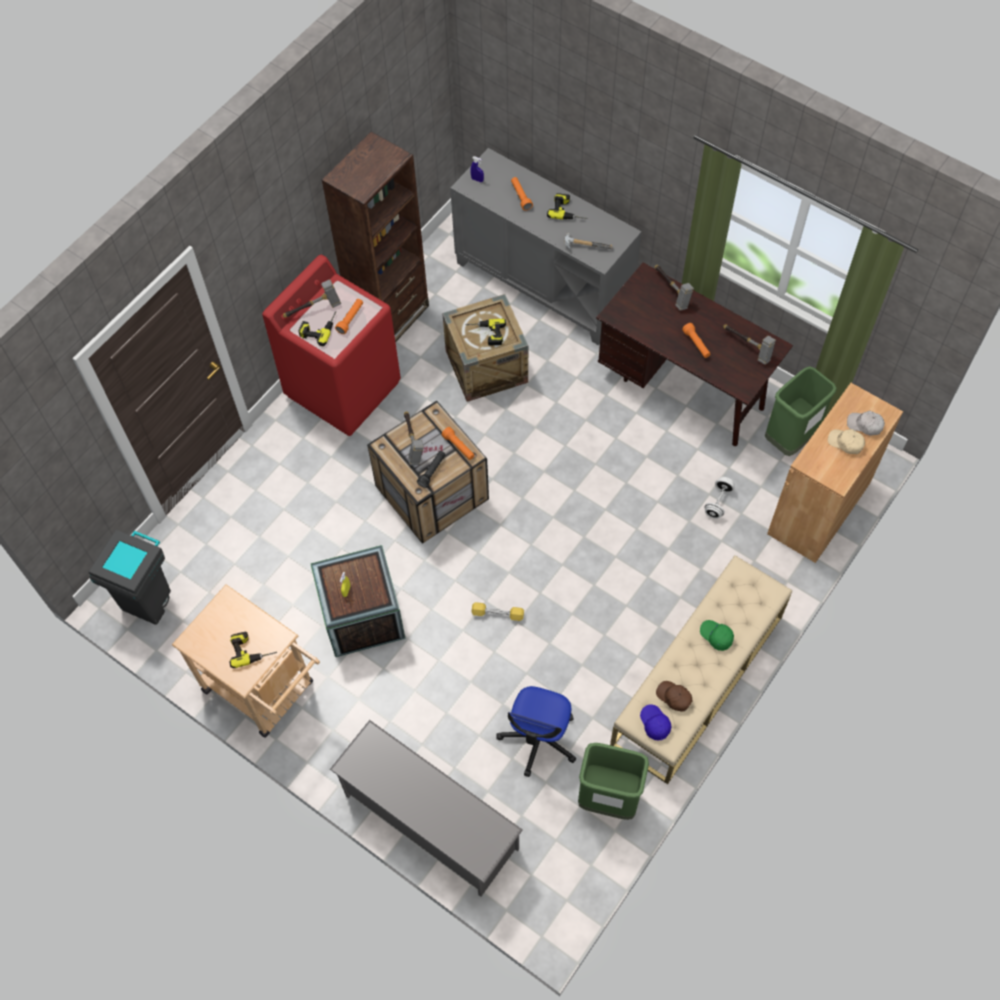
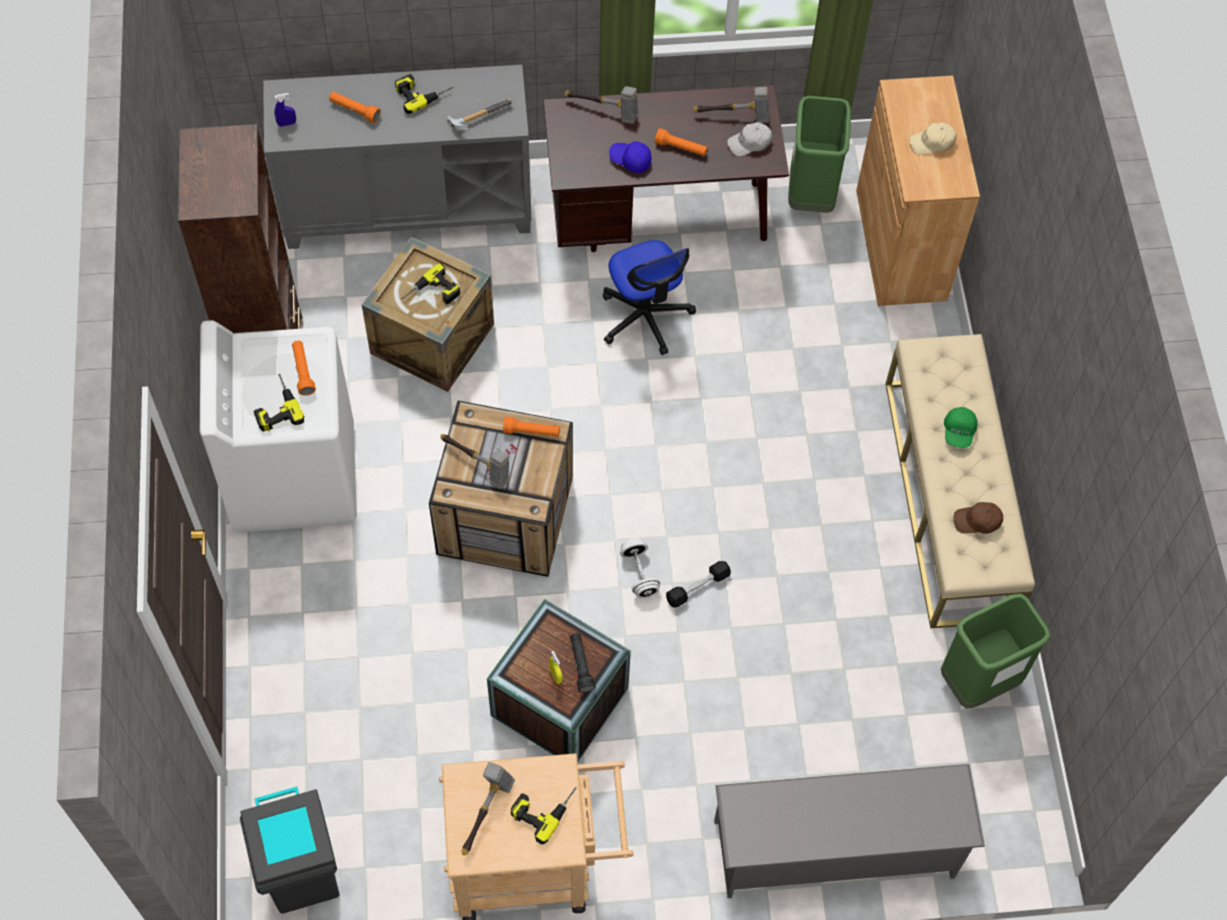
camera: 45 degrees left, 0 degrees up
red washing machine [262,255,401,436] -> white washing machine [200,320,357,533]
hammer [283,280,341,318] -> hammer moved to [462,762,515,856]
black flashlight [417,451,445,488] -> black flashlight moved to [570,633,596,692]
yellow dumbbell [472,602,524,621] -> black dumbbell [666,561,731,607]
office chair [496,686,576,777] -> office chair moved to [603,240,696,355]
blue cap [640,704,671,741] -> blue cap moved to [609,141,652,173]
green cap [700,620,734,651] -> green cap turned 75 degrees counterclockwise [944,407,978,448]
white dumbbell [704,477,735,519] -> white dumbbell moved to [620,538,660,598]
white cap [847,411,885,435] -> white cap moved to [727,122,772,156]

